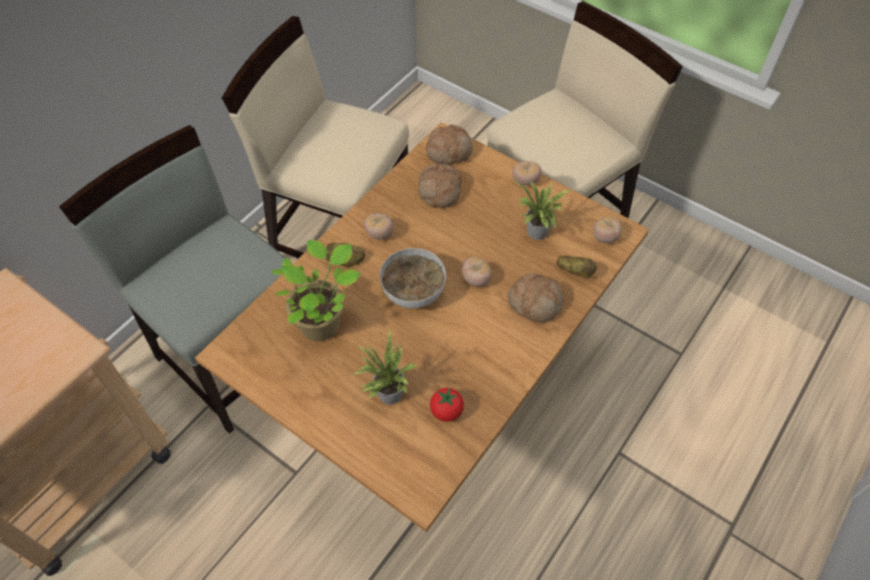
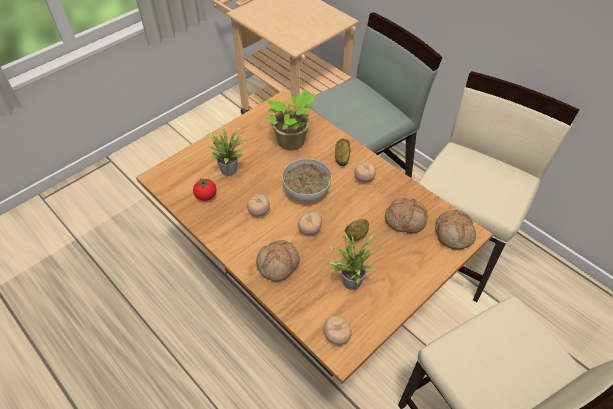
camera: 100 degrees right, 5 degrees down
tomato [512,161,542,186] -> tomato moved to [247,194,270,217]
potato [557,256,597,278] -> potato moved to [345,219,369,241]

